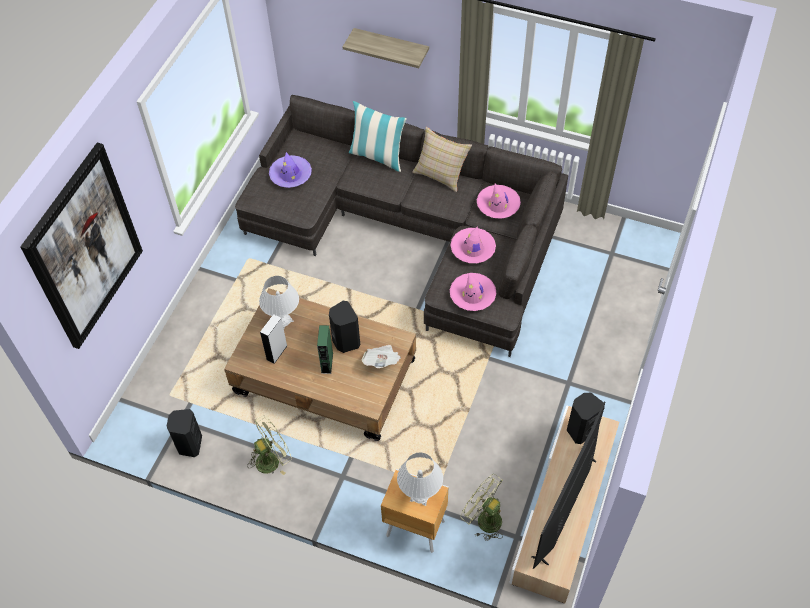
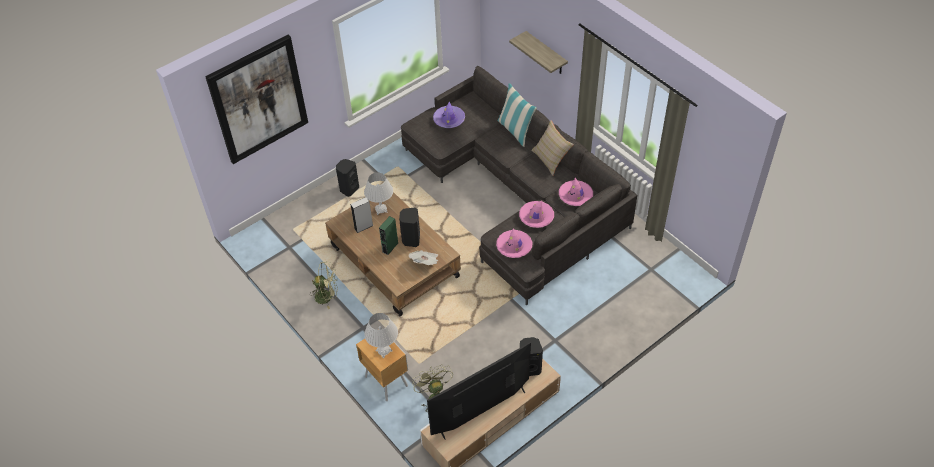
camera: 30 degrees right, 5 degrees down
black speaker [167,409,202,457] -> black speaker moved to [336,159,359,197]

